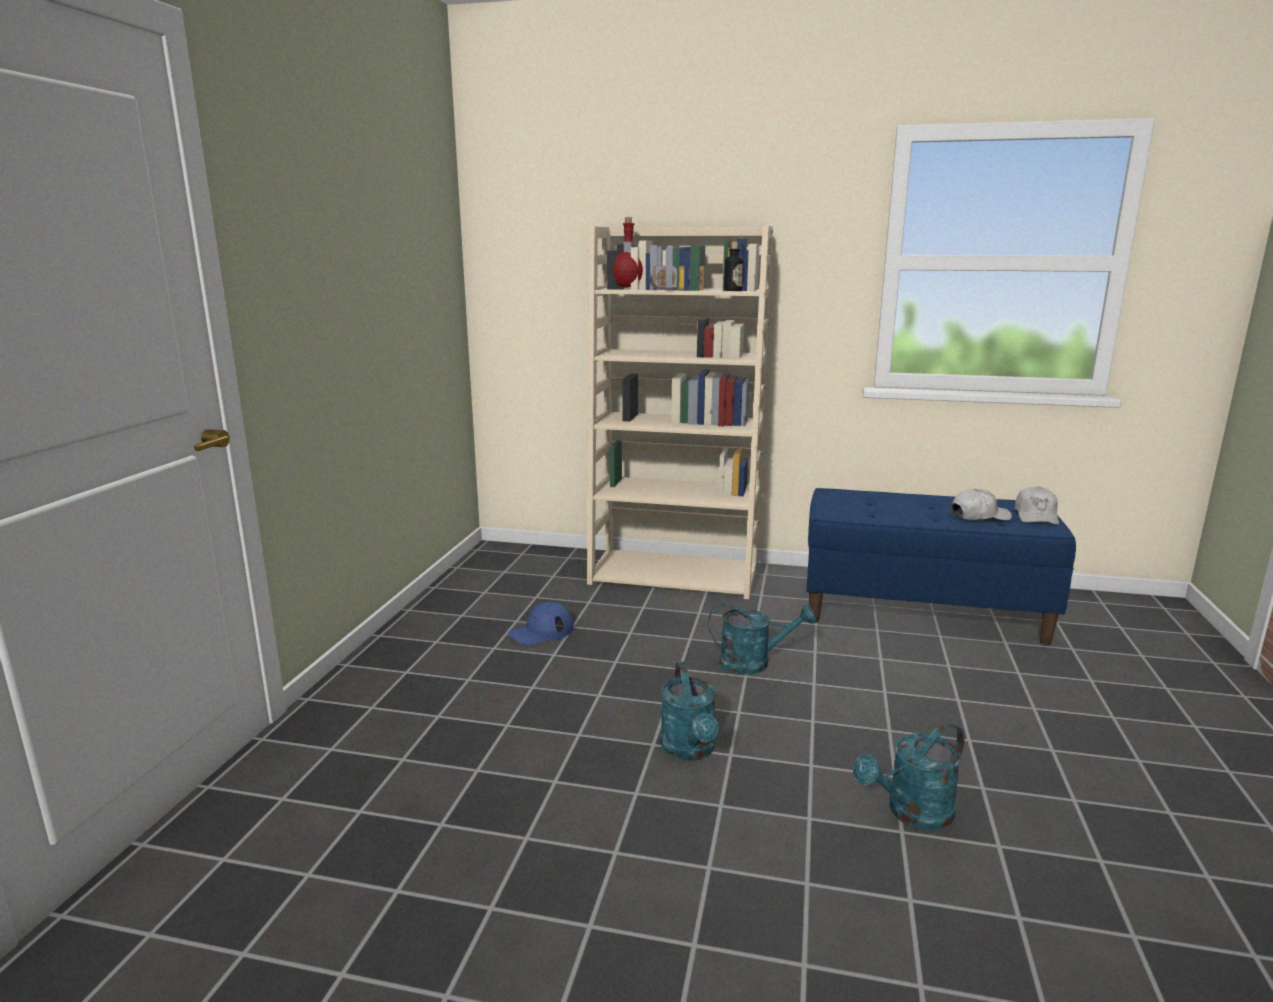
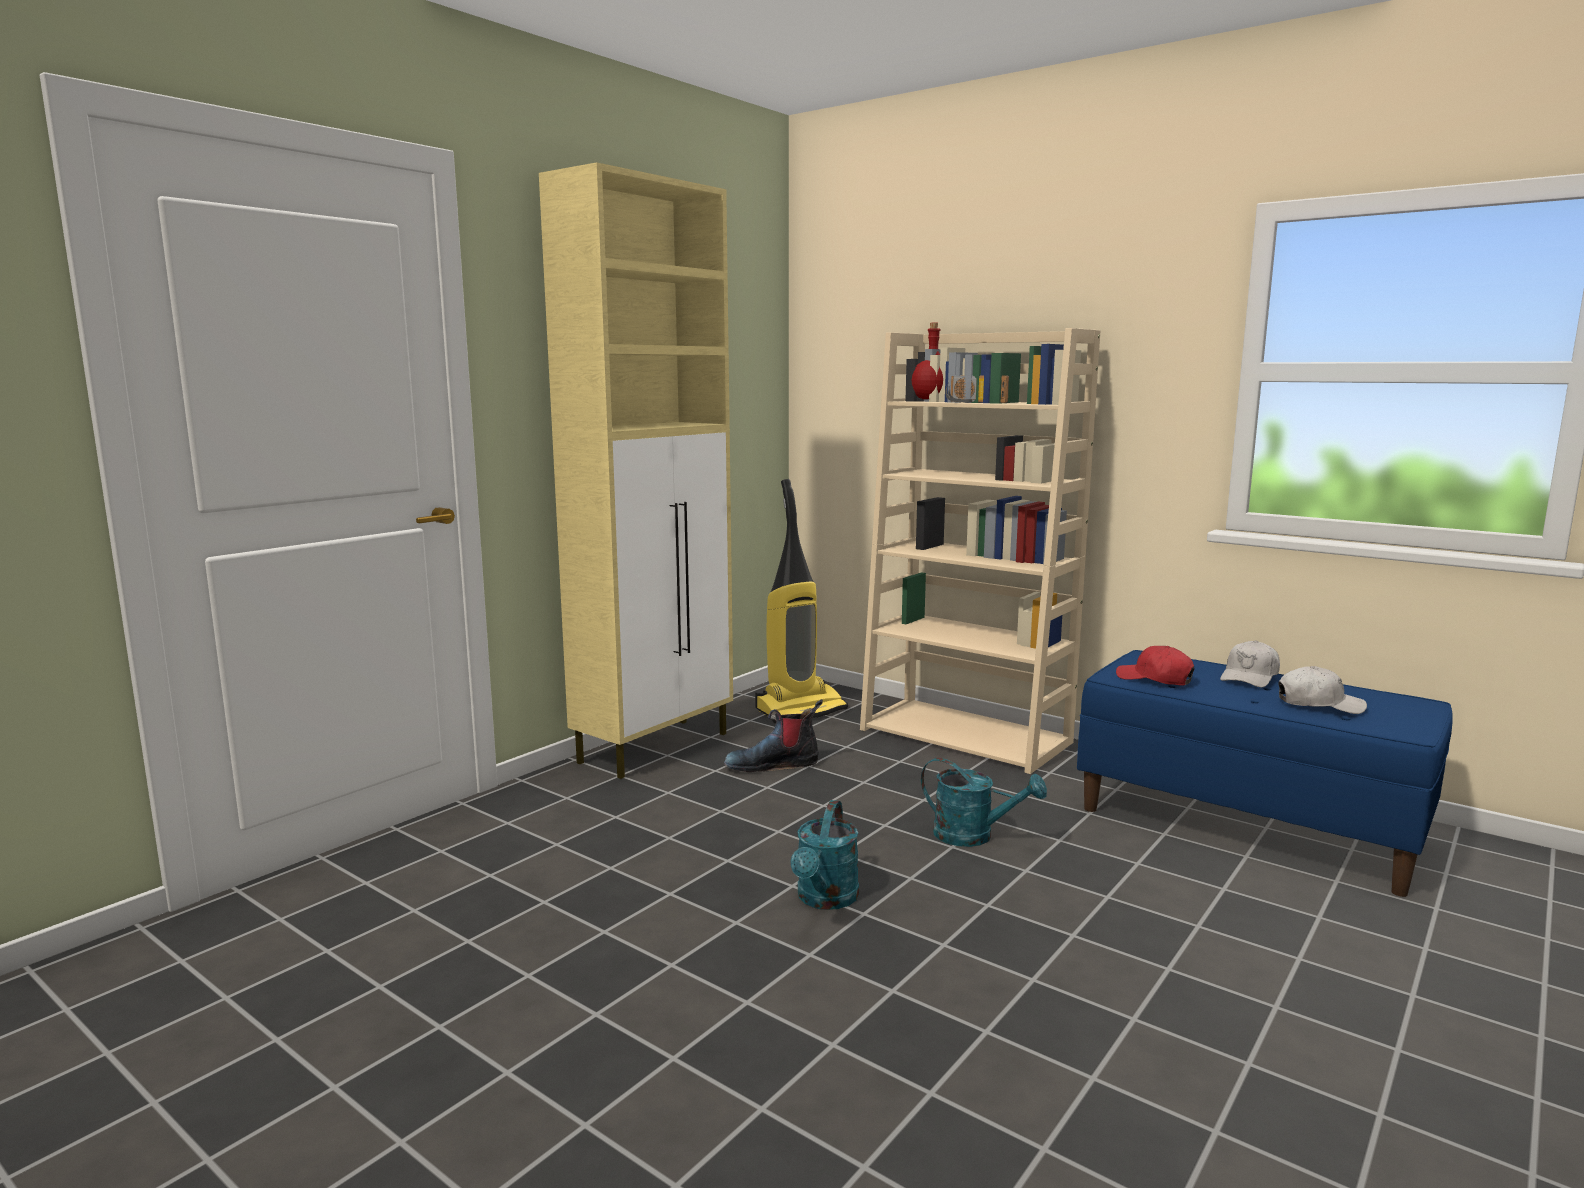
camera: 25 degrees right, 5 degrees down
blue cap [508,602,574,645] -> boot [724,699,823,772]
bottle [724,242,743,291] -> none
turquoise watering can [853,722,965,830] -> none
white cap [1014,486,1059,525] -> white cap moved to [1220,640,1280,688]
none -> beige cabinet [539,162,733,779]
none -> vacuum cleaner [755,479,848,723]
none -> red cap [1116,646,1194,685]

